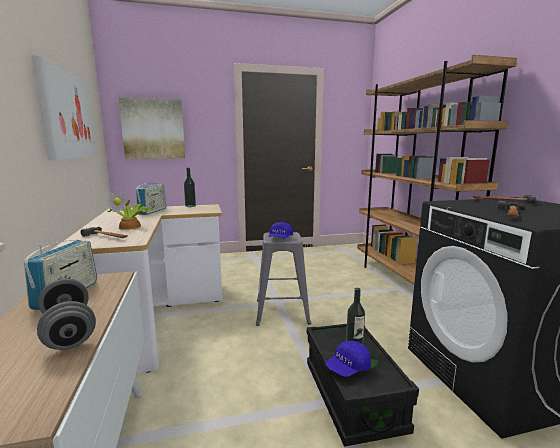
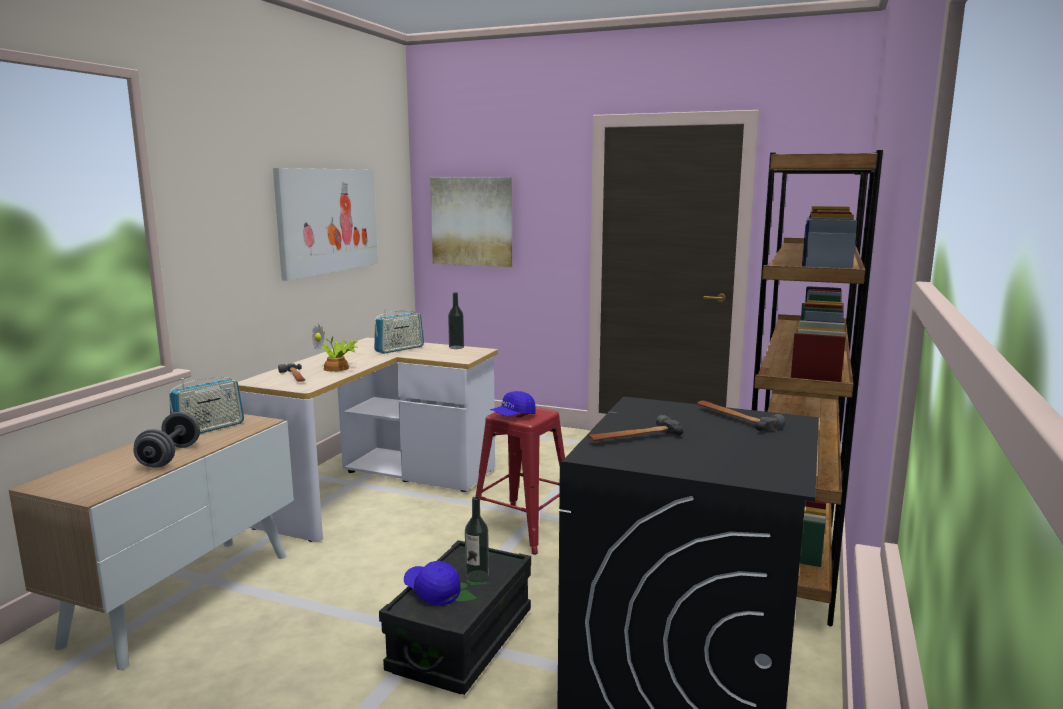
camera: 35 degrees right, 0 degrees up
grey stool [256,232,311,326] -> red stool [476,407,565,555]
blue cap [325,341,371,377] -> blue cap turned 45 degrees clockwise [404,561,461,606]

